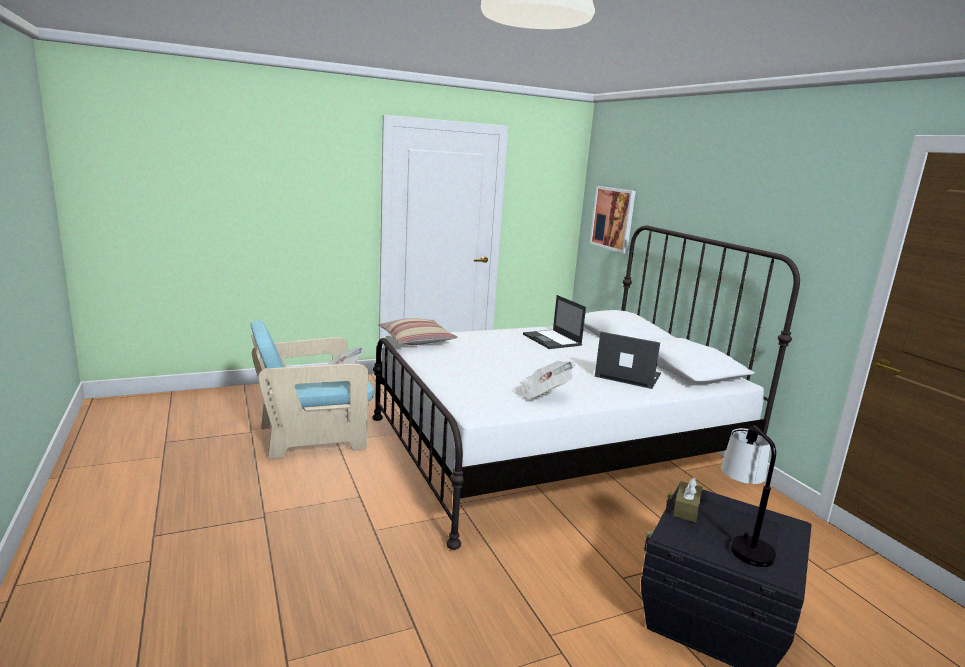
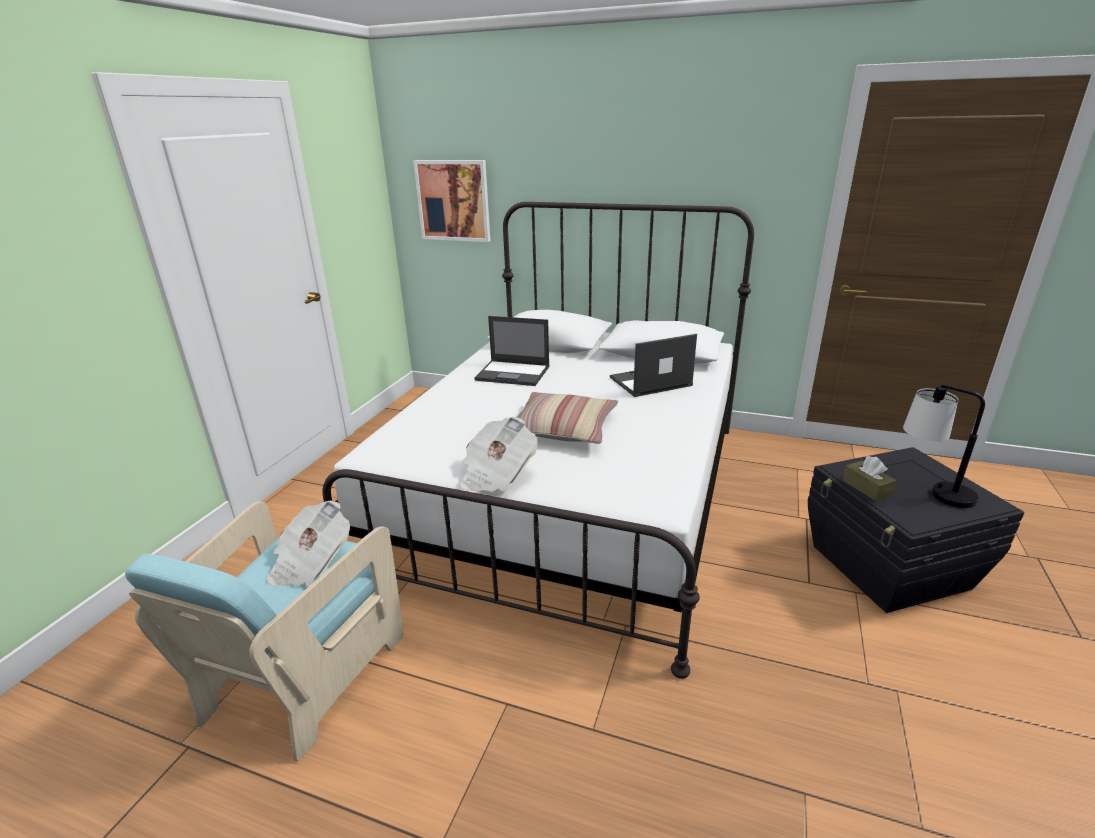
camera: 45 degrees left, 10 degrees up
pillow [378,318,458,345] -> pillow moved to [517,392,618,444]
newspaper [512,361,575,400] -> newspaper moved to [460,417,538,492]

